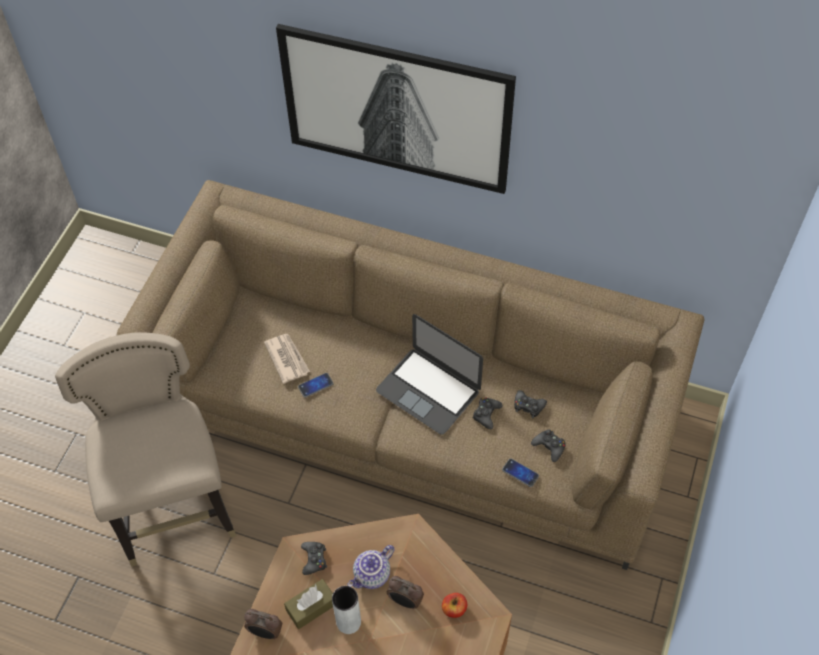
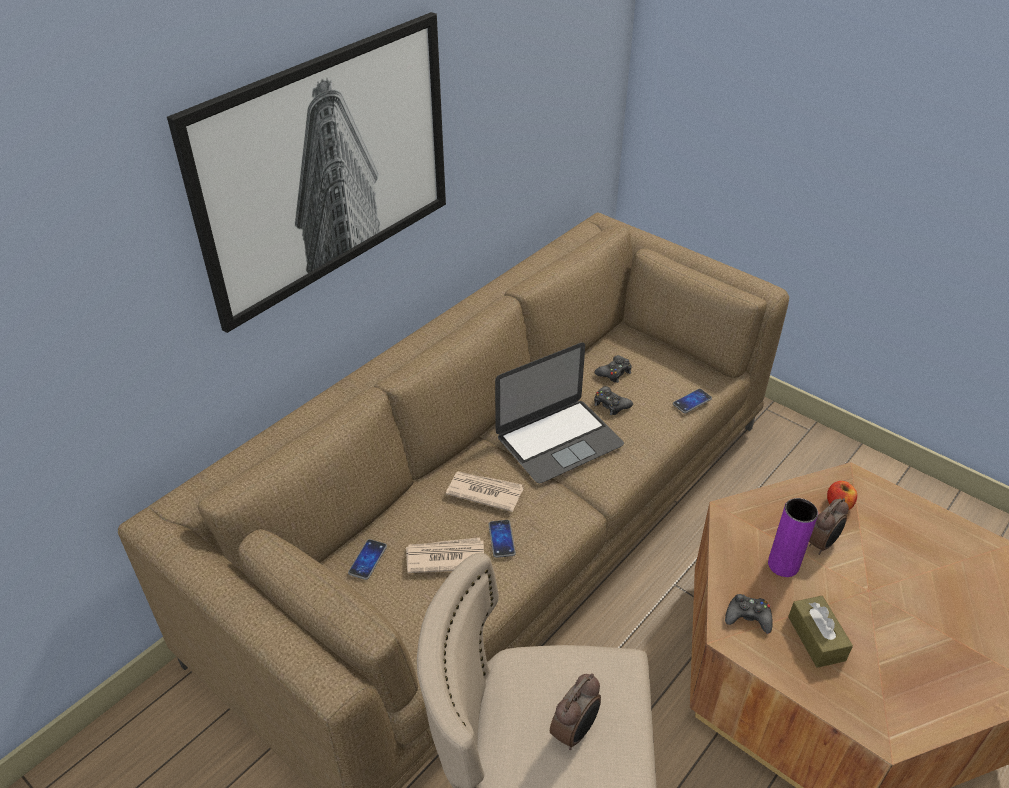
camera: 70 degrees left, 15 degrees down
alarm clock [244,609,282,639] -> alarm clock moved to [550,673,601,750]
grey vase [332,586,361,634] -> none
teapot [347,545,395,589] -> purple vase [768,498,818,577]
black game controller [531,429,566,462] -> none
none -> phone [348,539,387,580]
none -> newspaper [446,471,524,512]

